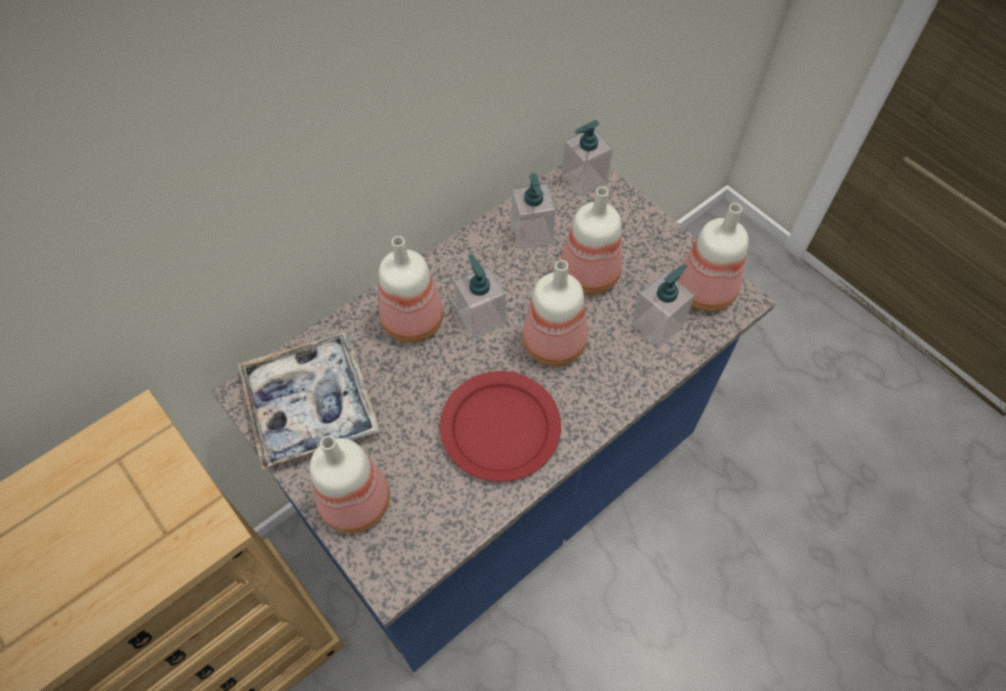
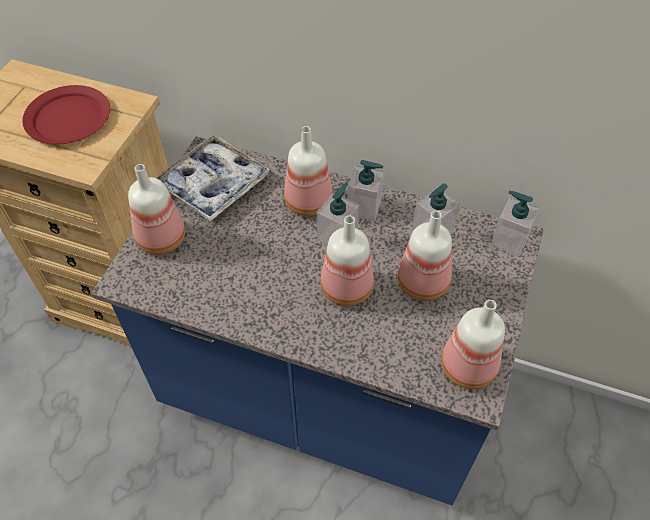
camera: 60 degrees right, 5 degrees down
red plate [440,371,561,482] -> red plate moved to [22,85,110,144]
soap dispenser [632,264,695,347] -> soap dispenser moved to [347,160,385,221]

